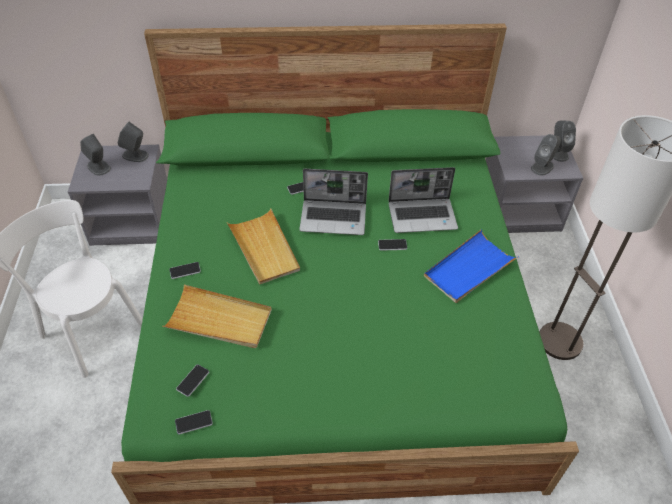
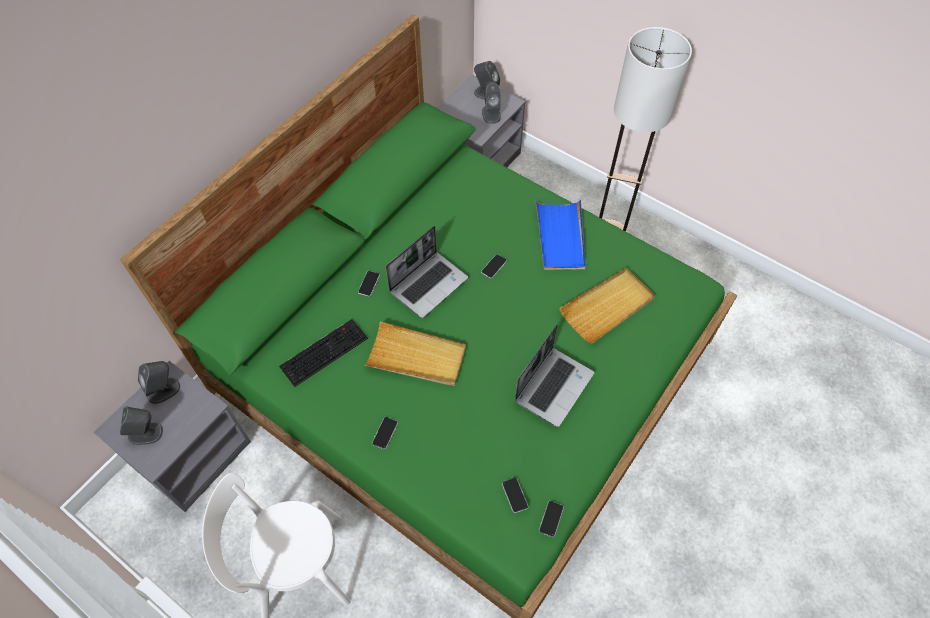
camera: 50 degrees left, 10 degrees up
beige tray [163,285,272,348] -> beige tray moved to [559,268,655,344]
laptop [388,167,458,233] -> laptop moved to [515,325,594,427]
none -> keyboard [279,319,368,387]

